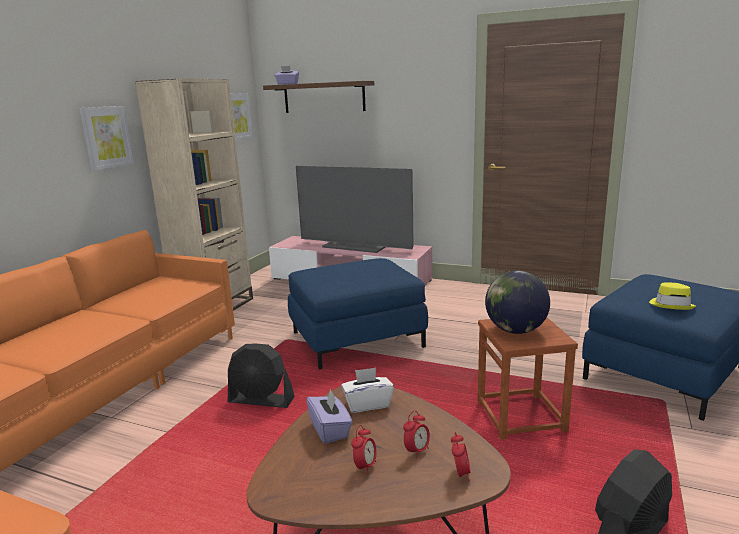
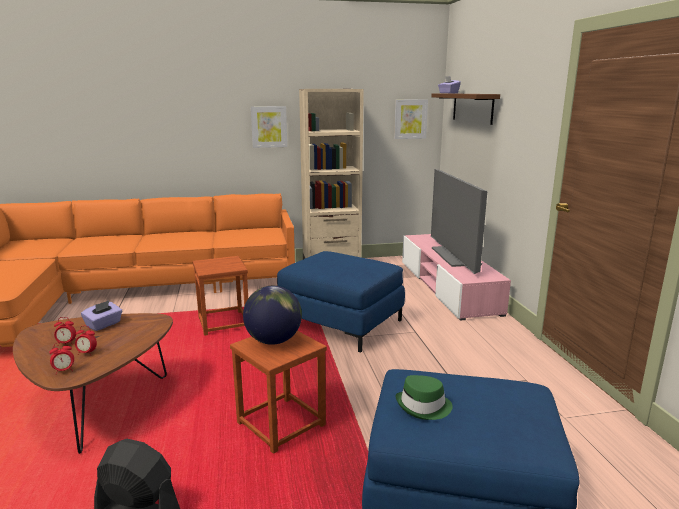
camera: 55 degrees right, 0 degrees up
black fan [228,343,295,408] -> brown stool [193,256,248,336]
white tissue box [341,367,394,413] -> none
yellow hat [649,282,696,310] -> green hat [395,375,453,420]

